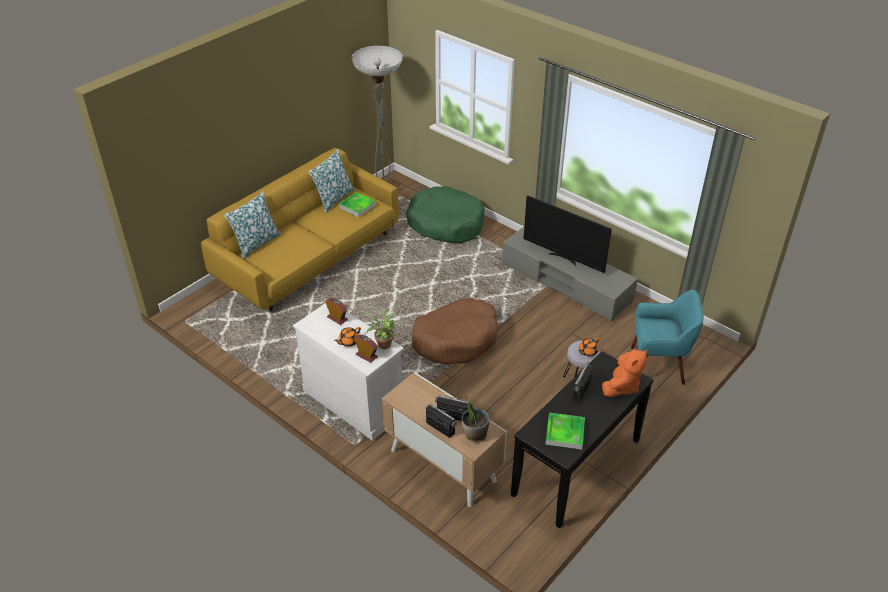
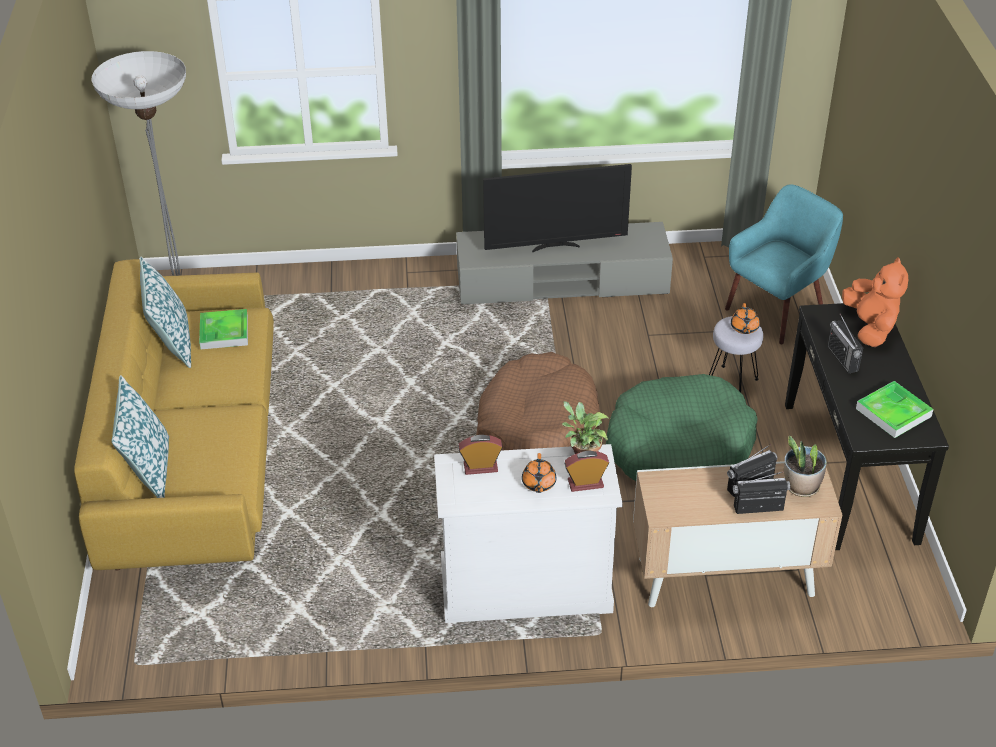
camera: 45 degrees left, 0 degrees up
green dog bed [406,186,485,244] -> green dog bed moved to [606,374,758,481]

